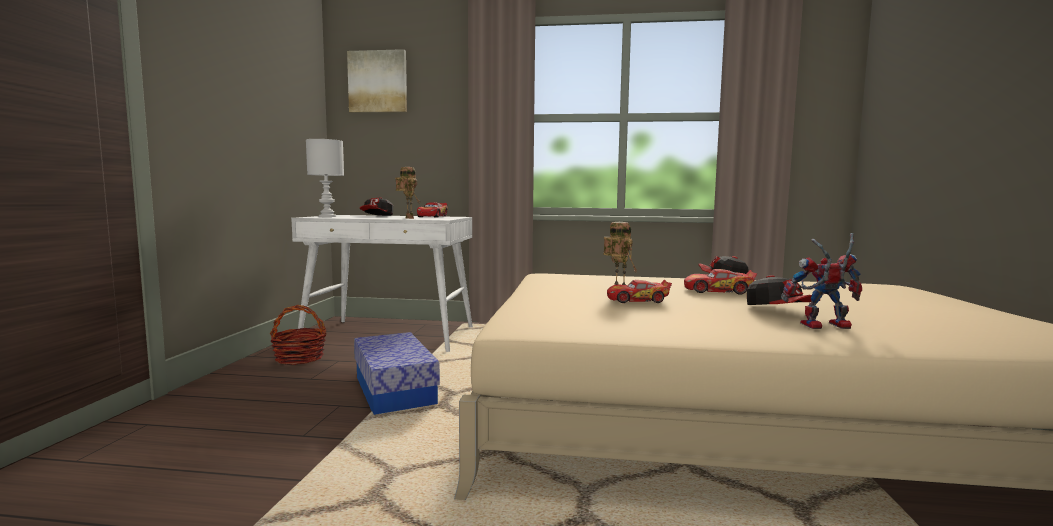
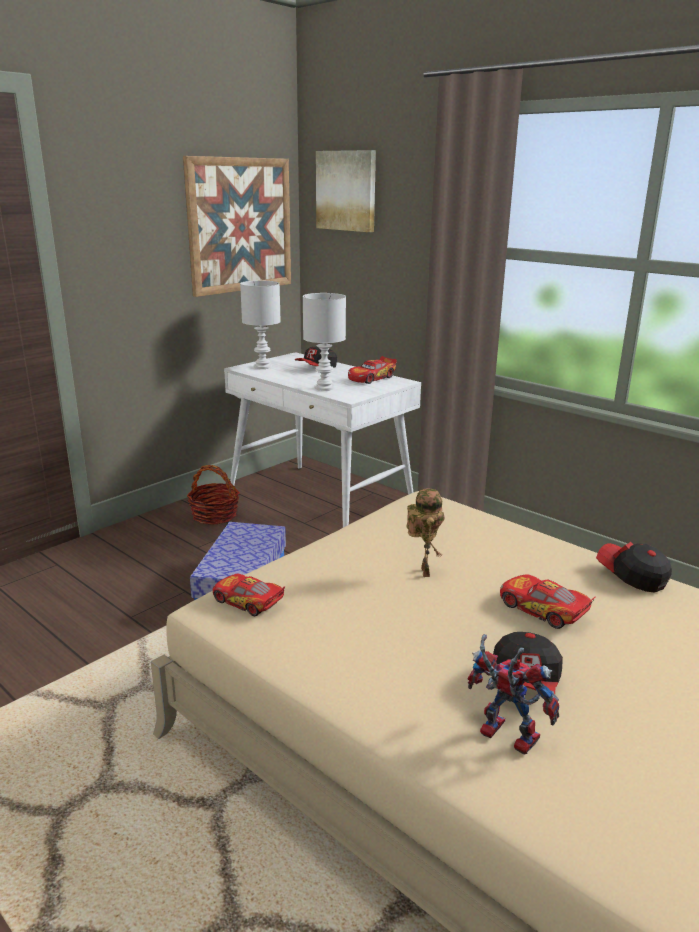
camera: 35 degrees right, 15 degrees up
toy robot [395,167,420,219] -> white table lamp [303,293,346,391]
toy car [607,280,672,303] -> toy car moved to [213,574,285,616]
none -> picture [183,156,291,297]

